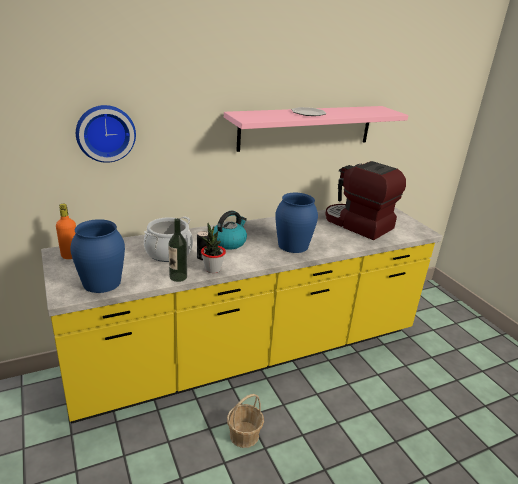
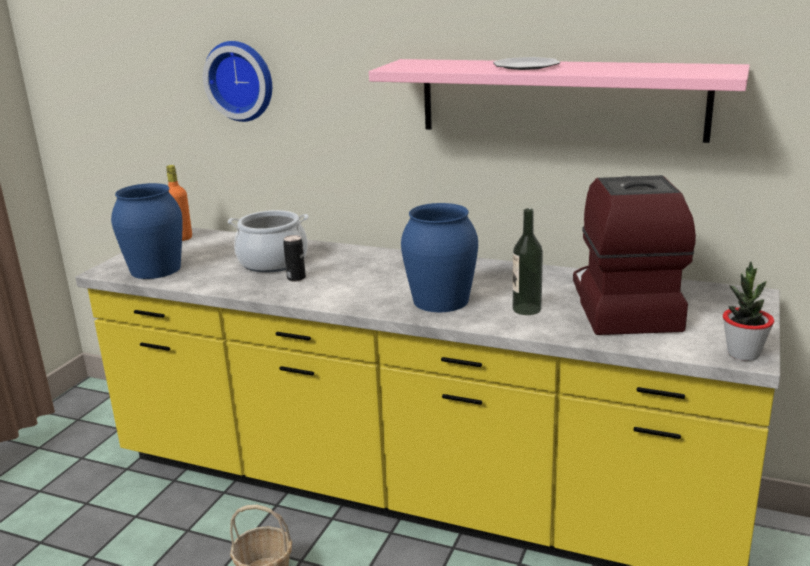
camera: 50 degrees right, 5 degrees down
bottle [168,218,187,282] -> bottle moved to [513,208,543,315]
potted plant [201,223,226,273] -> potted plant moved to [723,261,774,361]
kettle [213,211,247,250] -> none

